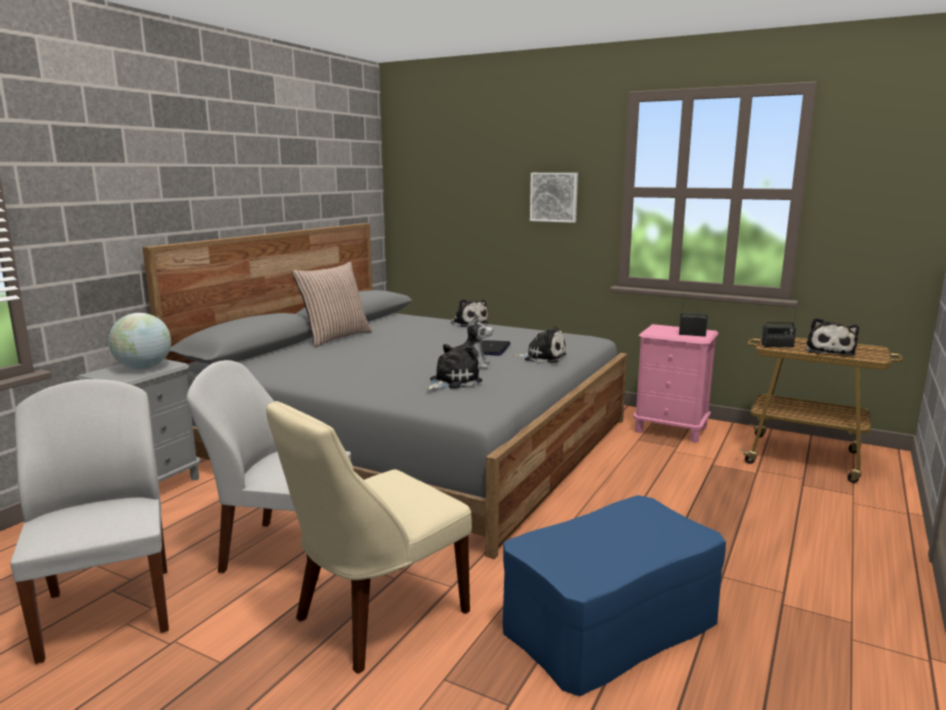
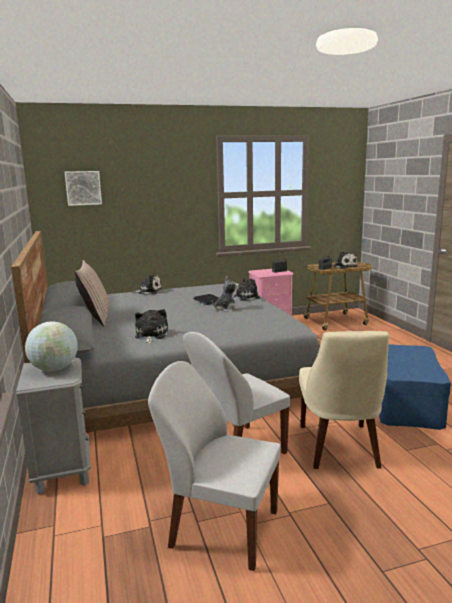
camera: 45 degrees left, 0 degrees up
plush toy [426,344,482,390] -> plush toy moved to [135,309,168,344]
picture [530,173,578,223] -> picture moved to [65,171,102,206]

